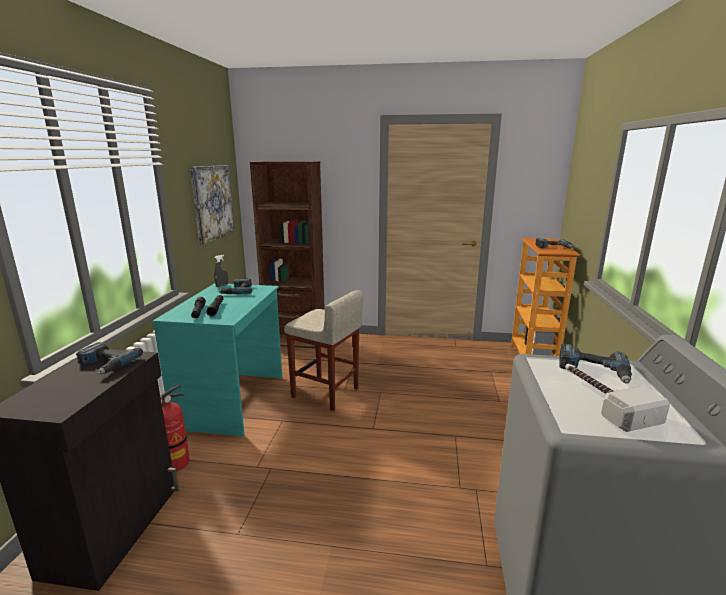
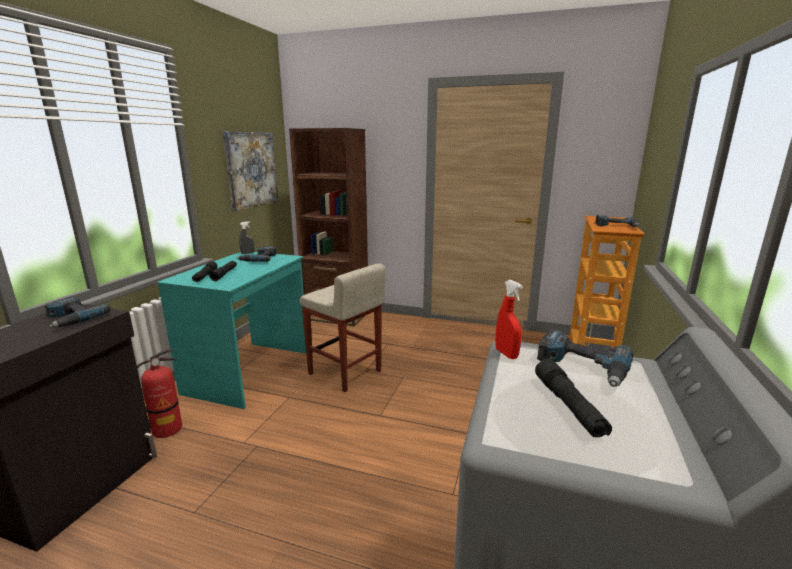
camera: 10 degrees right, 0 degrees up
hammer [565,364,670,432] -> black flashlight [535,359,612,437]
none -> red spray bottle [495,280,523,359]

